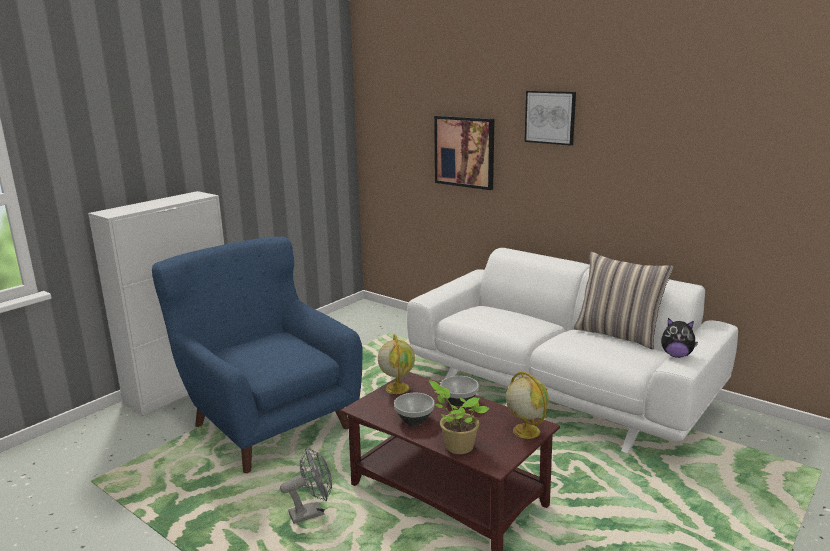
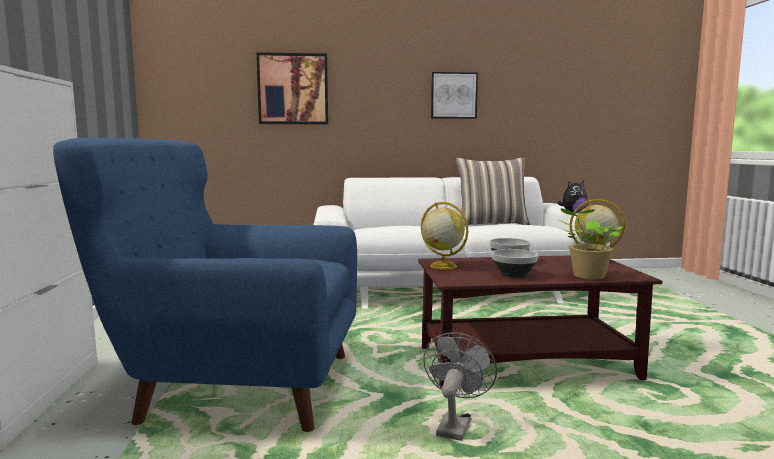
camera: 45 degrees left, 10 degrees down
picture [524,91,576,146] -> picture moved to [431,72,478,119]

